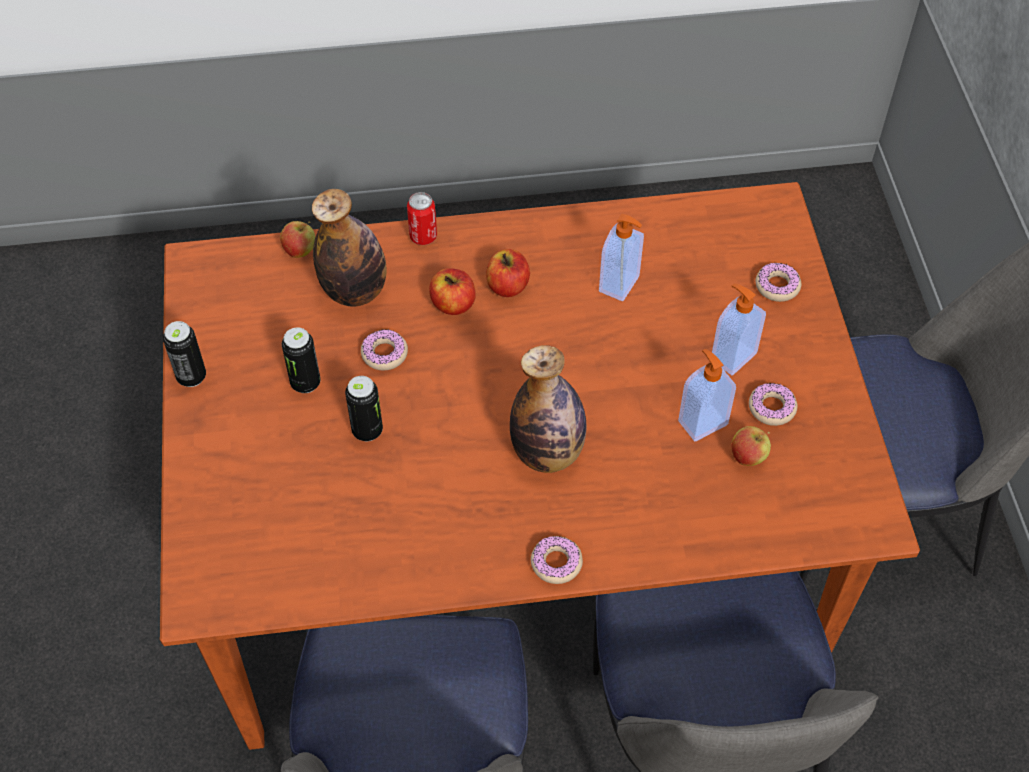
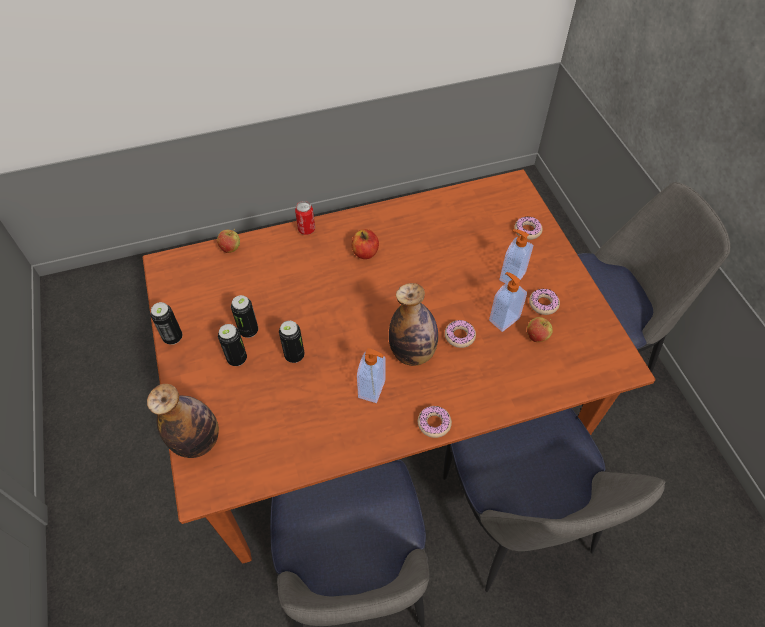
camera: 10 degrees left, 0 degrees up
bottle [312,189,386,307] -> bottle moved to [147,384,219,458]
donut [361,329,408,370] -> donut moved to [445,320,476,348]
apple [429,268,476,315] -> none
soap dispenser [599,214,644,301] -> soap dispenser moved to [357,348,386,403]
none -> can [218,324,247,366]

